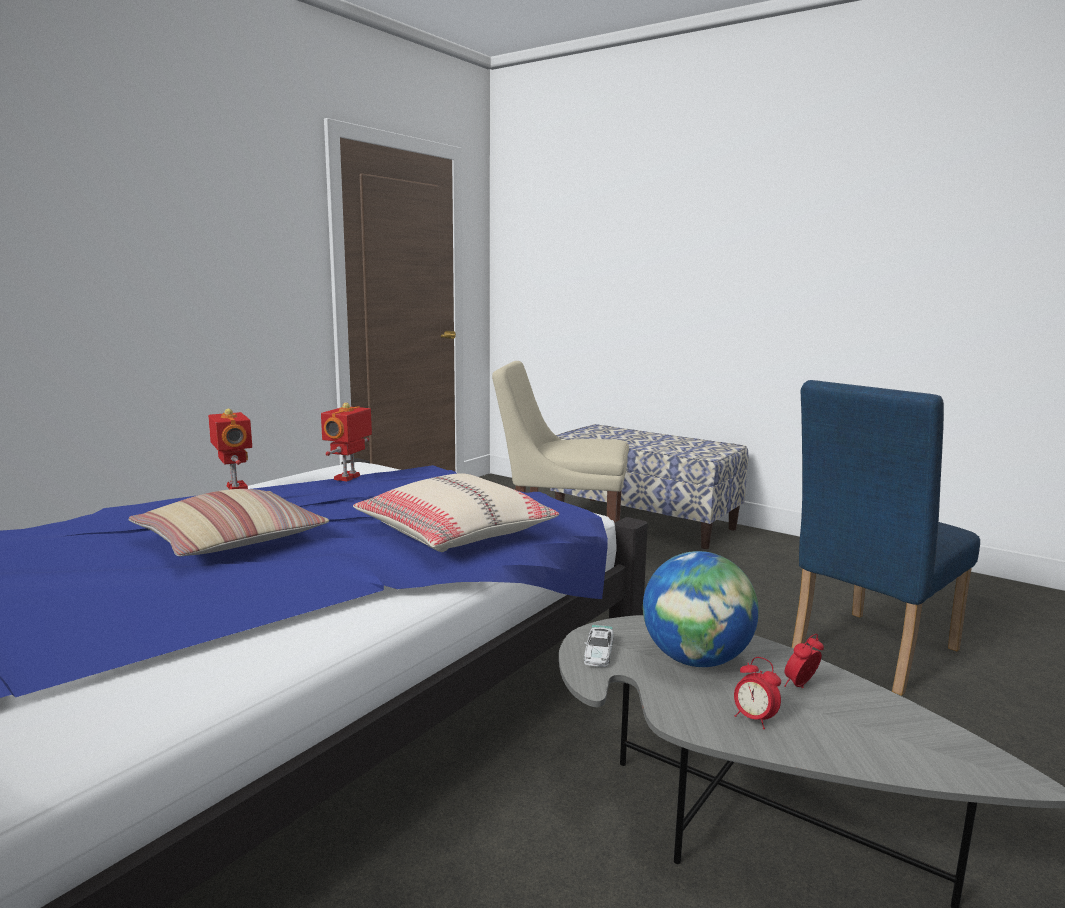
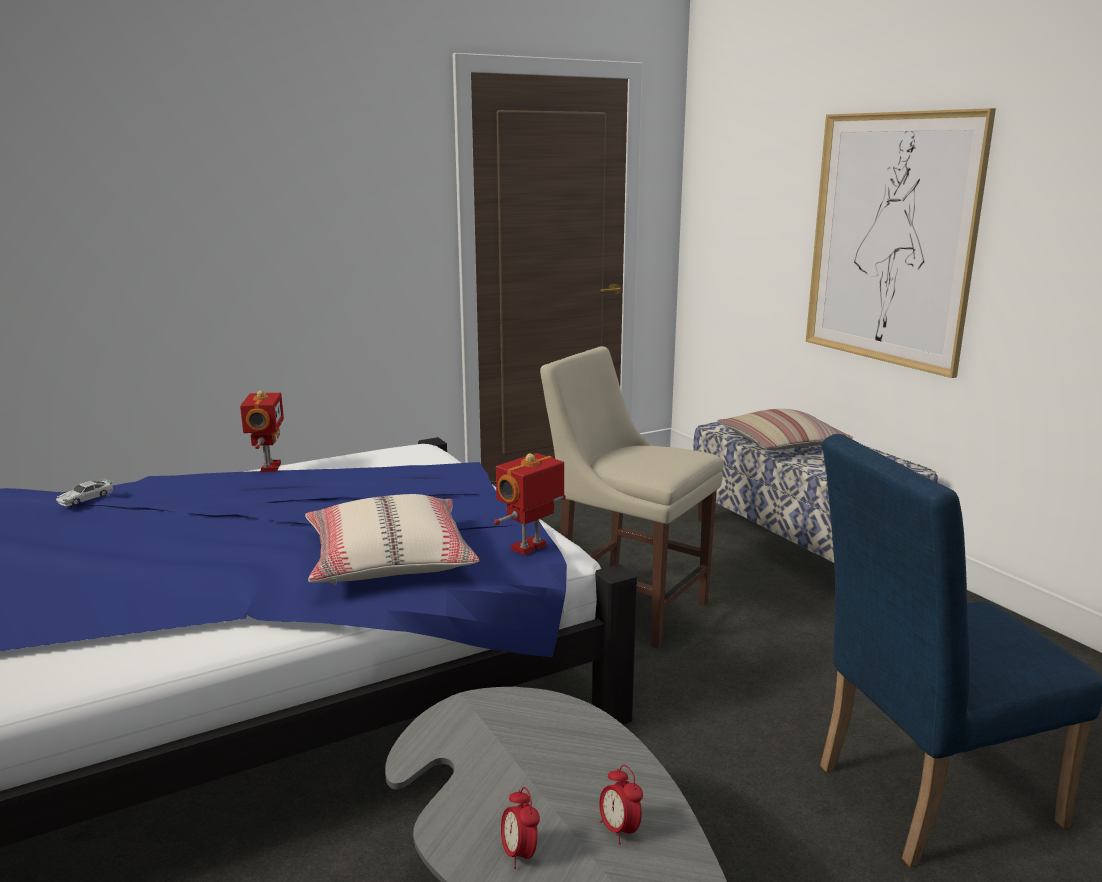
camera: 25 degrees right, 5 degrees up
pillow [129,489,329,556] -> pillow moved to [717,409,853,449]
toy robot [321,402,372,481] -> toy robot moved to [494,453,566,555]
toy car [584,625,613,667] -> toy car moved to [56,479,113,506]
globe [643,551,759,667] -> none
alarm clock [784,634,824,688] -> alarm clock turned 105 degrees counterclockwise [599,765,643,844]
none -> picture [806,108,996,378]

